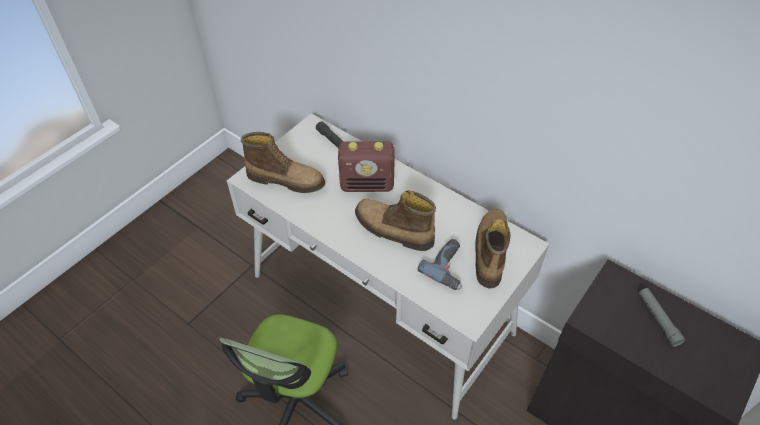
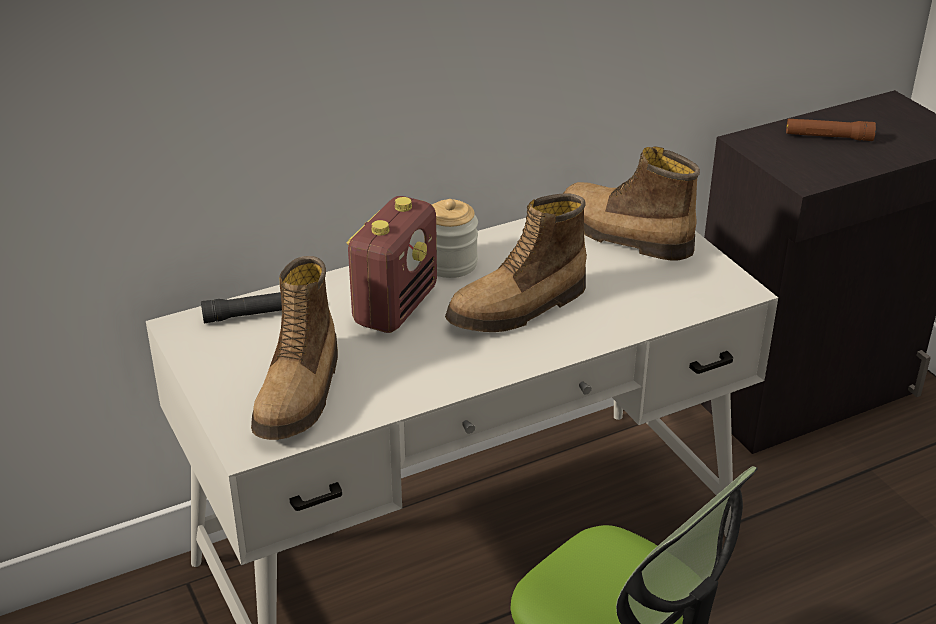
camera: 65 degrees left, 15 degrees down
boot [241,132,325,193] -> boot turned 150 degrees clockwise [251,256,338,440]
power drill [418,239,462,290] -> none
grey flashlight [639,288,685,347] -> brown flashlight [786,119,876,141]
none -> jar [432,199,478,278]

